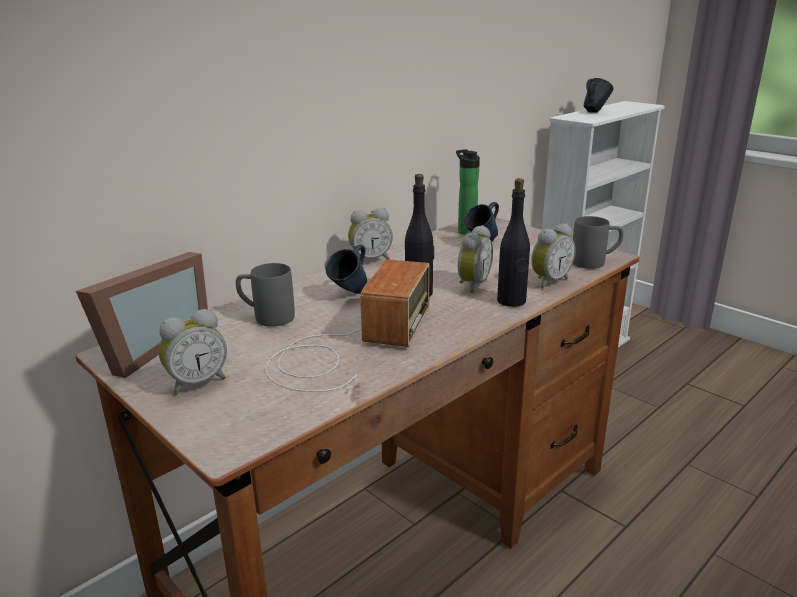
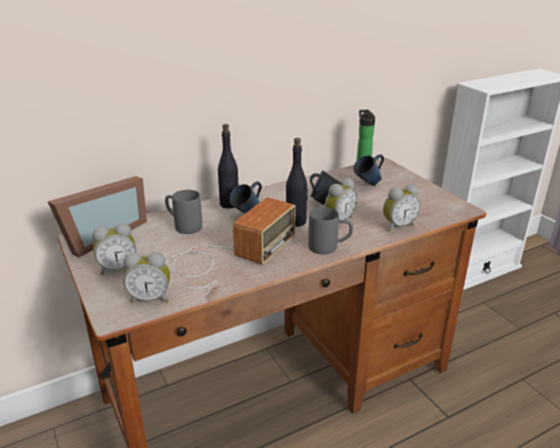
camera: 15 degrees right, 5 degrees up
alarm clock [348,208,393,260] -> alarm clock moved to [123,252,170,303]
black bottle [497,178,530,307] -> black bottle moved to [218,124,238,209]
grey mug [573,216,623,269] -> grey mug moved to [308,207,353,254]
blue mug [584,78,614,113] -> blue mug moved to [310,171,341,205]

